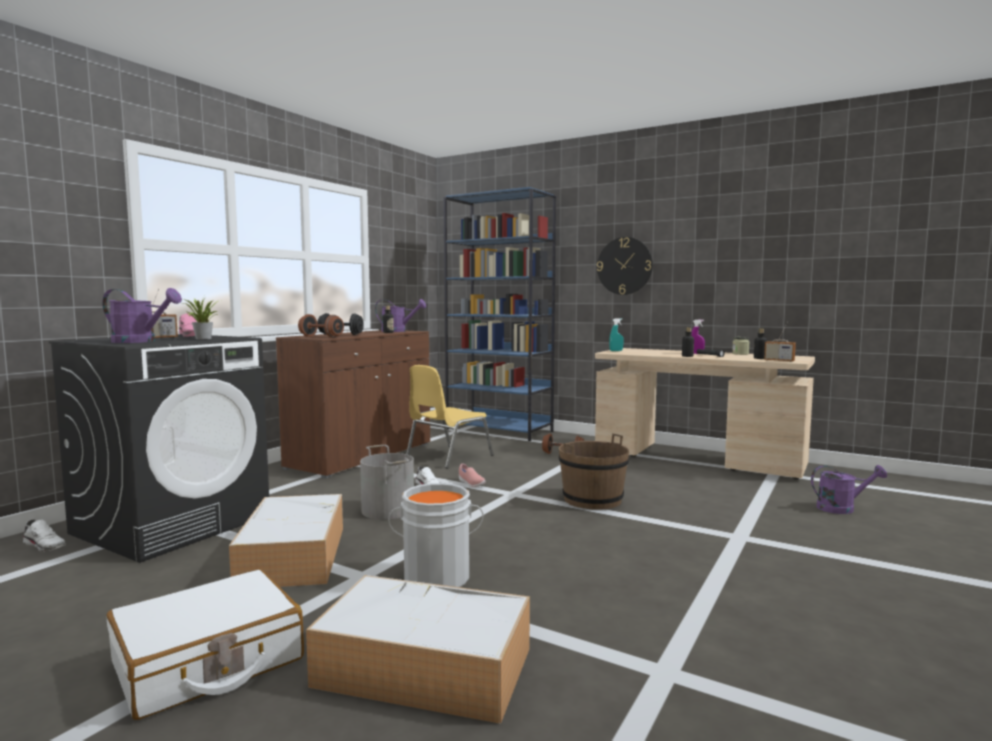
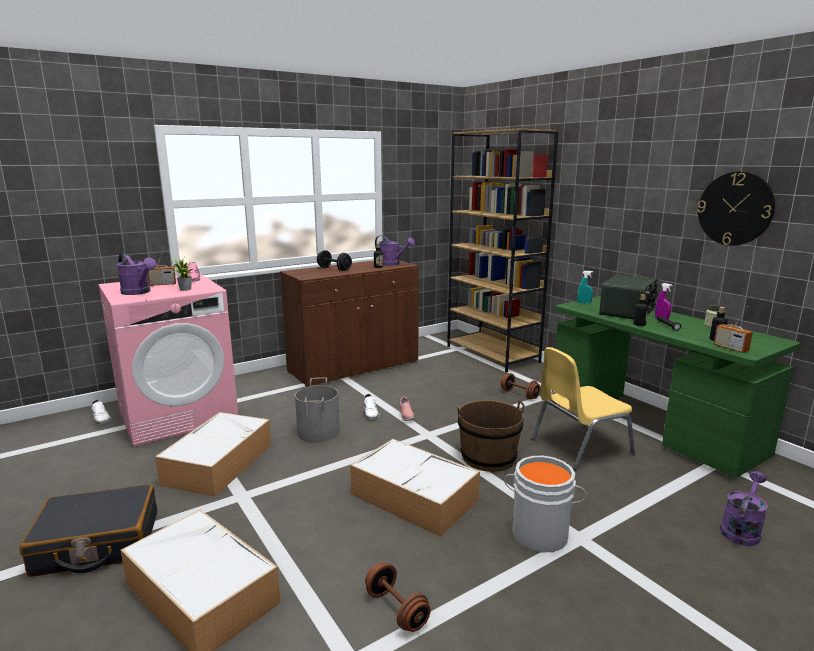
camera: 25 degrees right, 10 degrees up
black washing machine [49,334,269,563] -> pink washing machine [98,274,238,447]
white suitcase [107,569,304,720] -> black suitcase [20,484,157,577]
brown dumbbell [298,314,344,338] -> brown dumbbell moved to [365,563,431,632]
grey bucket [388,483,484,587] -> grey bucket moved to [504,456,587,552]
yellow chair [406,365,494,469] -> yellow chair moved to [532,347,635,470]
blue bookcase [443,187,556,441] -> brown bookcase [447,129,558,372]
beige desk [595,348,815,479] -> green desk [552,296,800,478]
wall clock [597,237,653,295] -> wall clock moved to [697,172,775,246]
purple watering can [811,465,887,514] -> purple watering can turned 75 degrees counterclockwise [720,471,768,546]
none -> storage box [350,439,480,537]
none -> radio [599,274,659,320]

